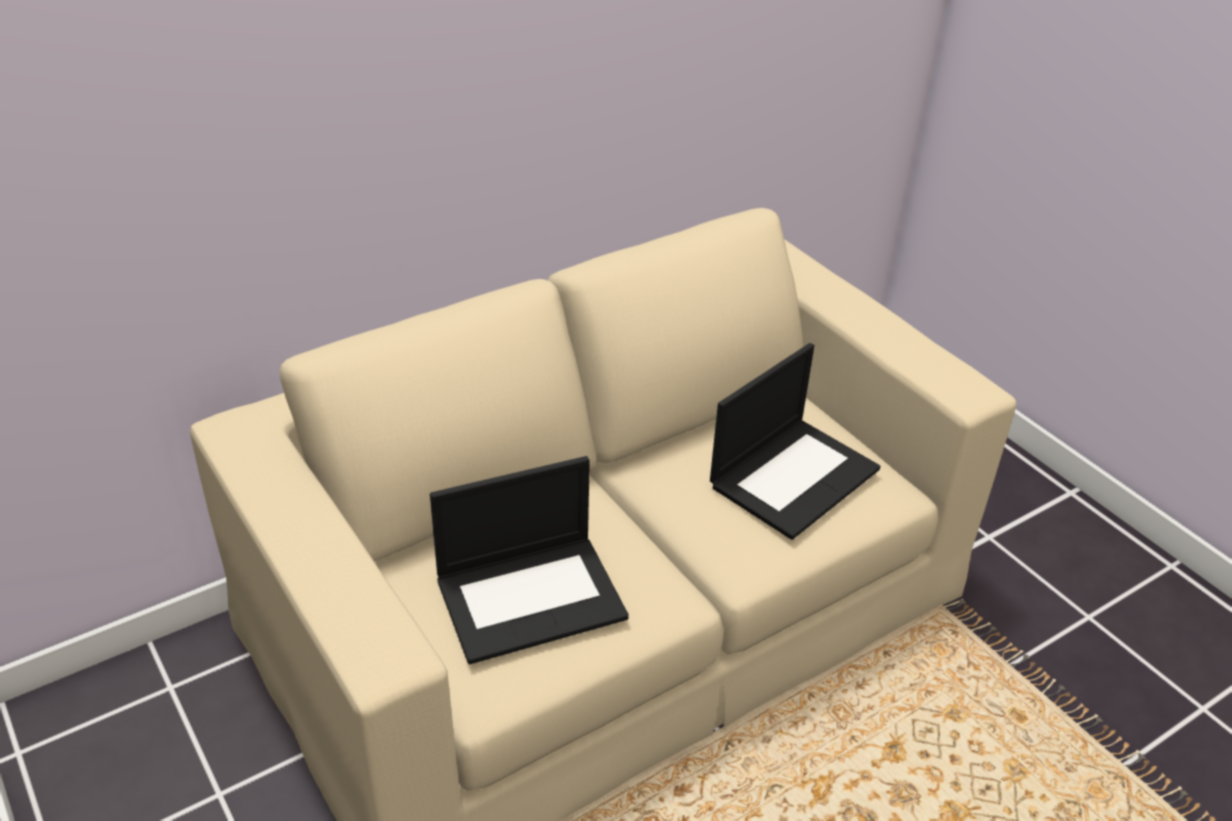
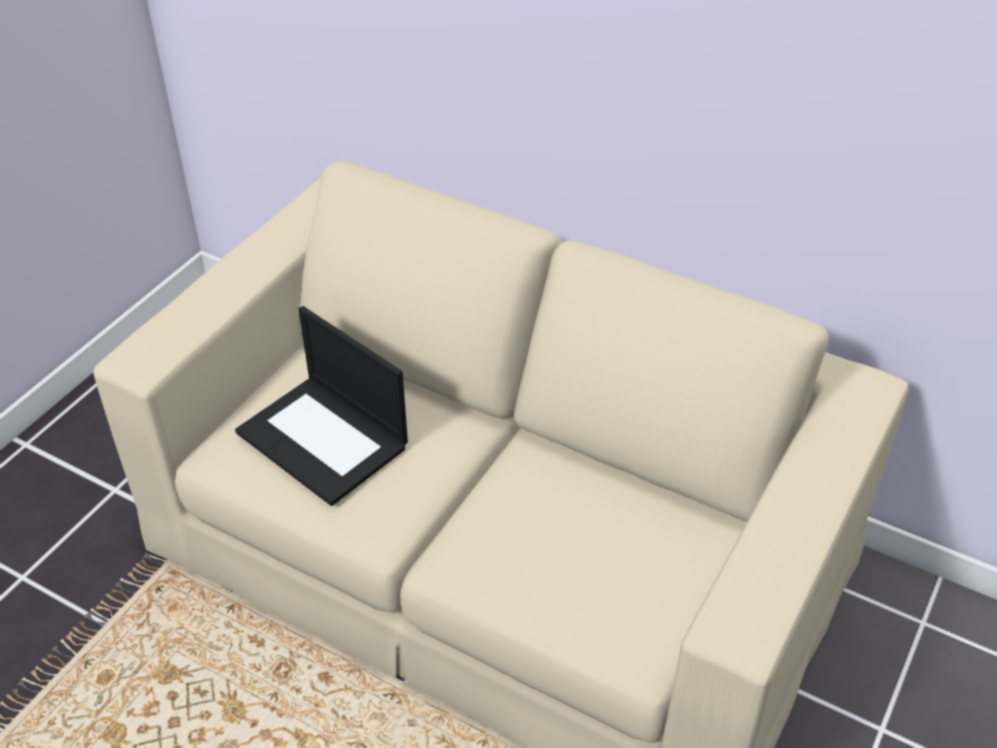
camera: 65 degrees right, 5 degrees up
laptop [710,343,881,540] -> none

